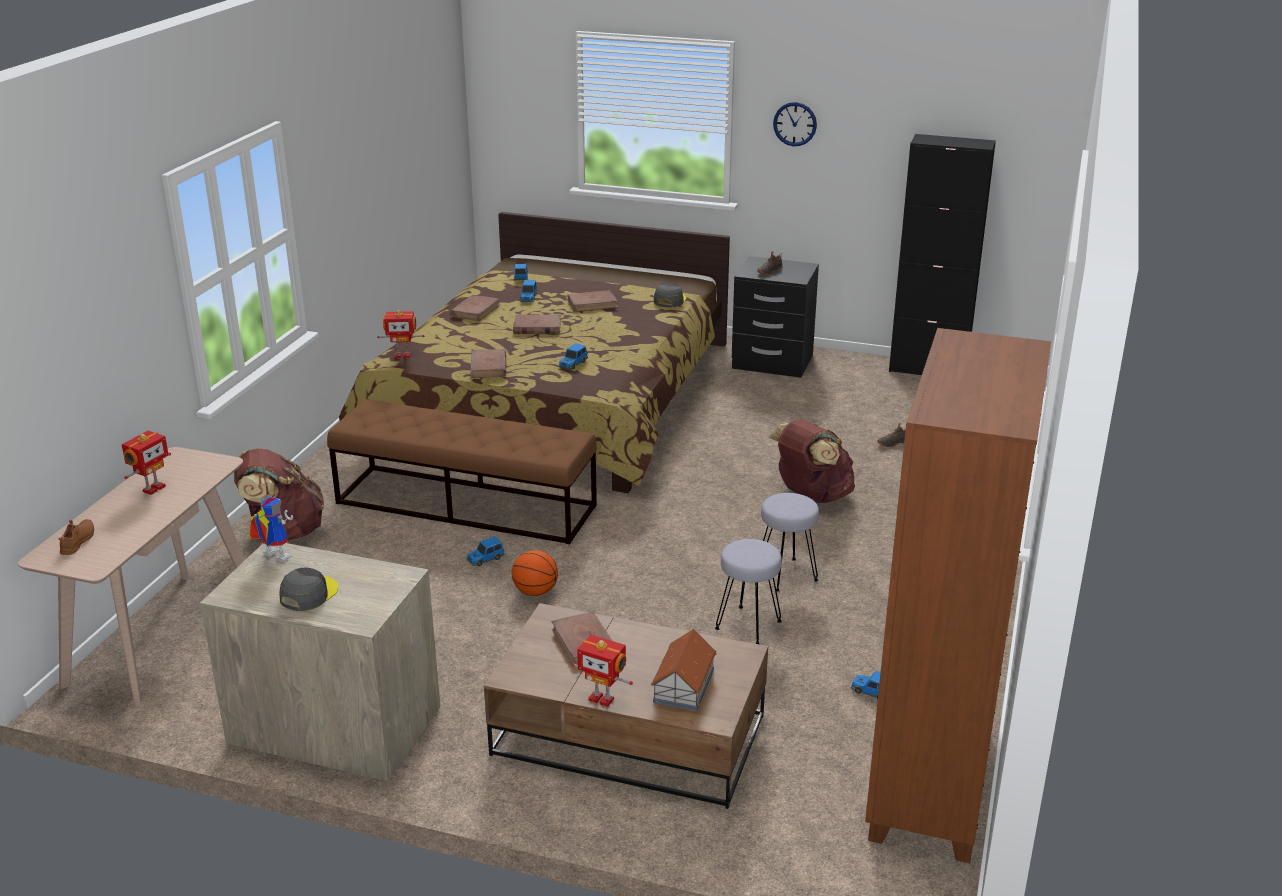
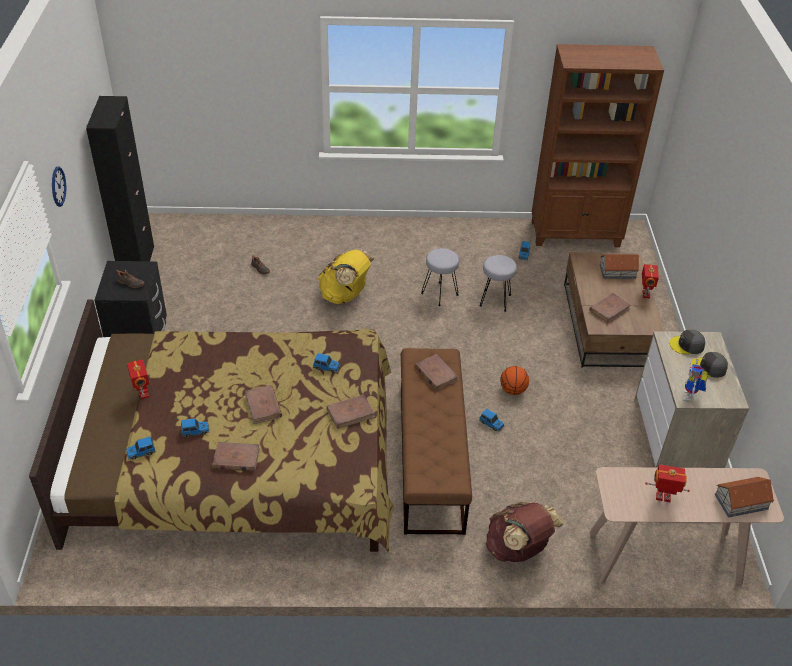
camera: 110 degrees left, 15 degrees up
brown shoe [59,519,94,555] -> toy house [715,477,774,517]
toy robot [377,310,424,358] -> toy robot moved to [127,359,149,399]
brown book [568,290,618,312] -> brown book moved to [415,354,458,391]
grey cap [654,283,686,308] -> grey cap moved to [669,329,705,354]
brown backpack [769,419,855,503] -> yellow backpack [318,250,375,304]

